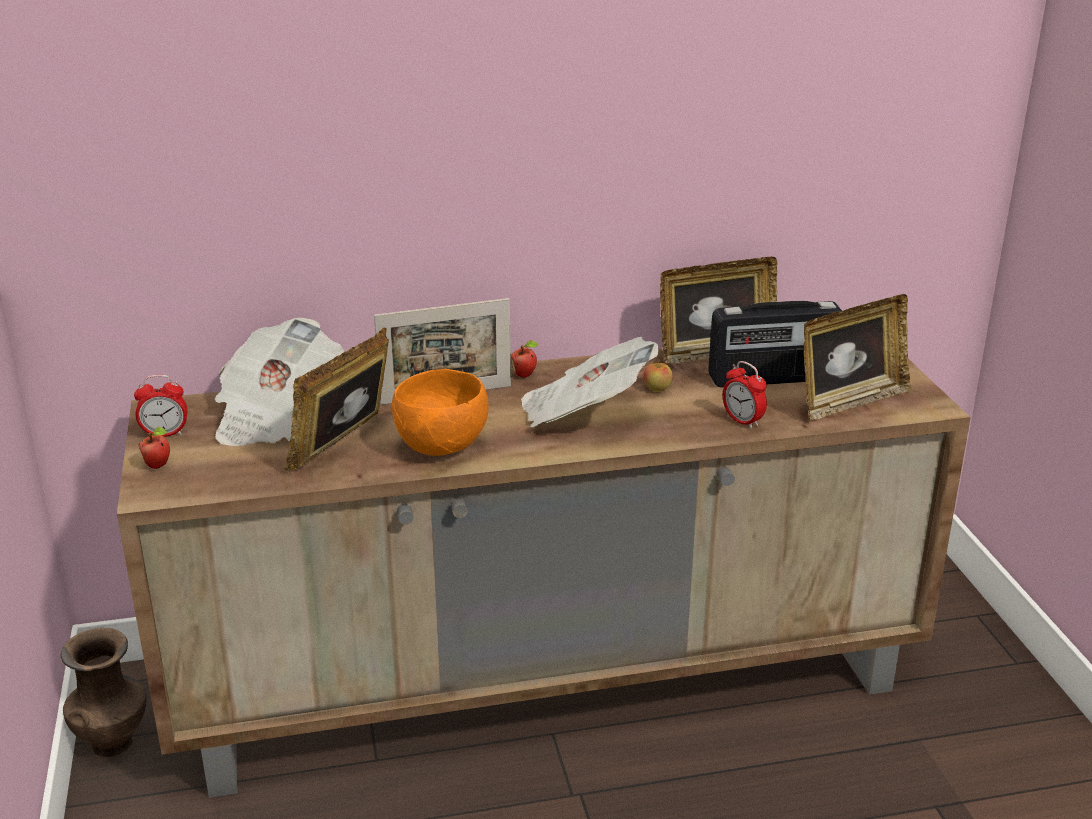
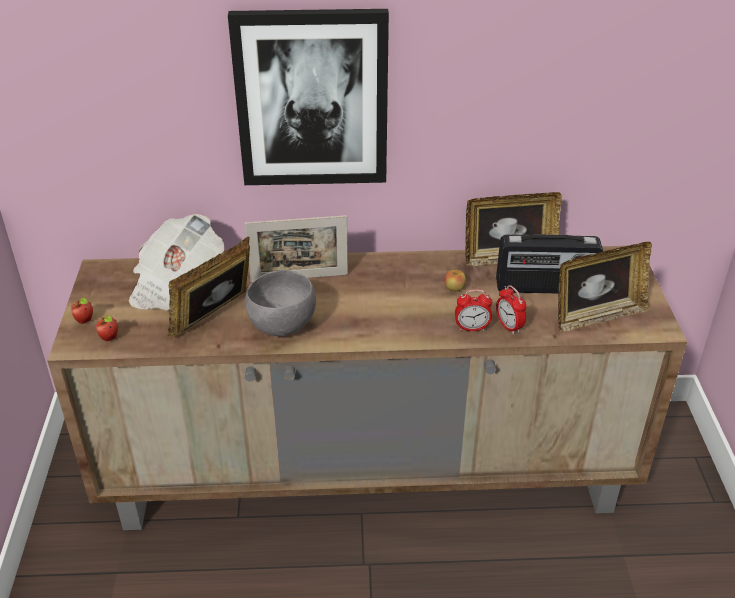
camera: 10 degrees right, 10 degrees up
brown vase [61,628,147,758] -> none
alarm clock [134,375,187,437] -> alarm clock moved to [455,289,492,331]
orange bowl [392,369,489,456] -> grey bowl [245,270,316,336]
apple [511,340,538,378] -> apple moved to [96,315,118,341]
newspaper [521,337,659,428] -> none
none -> picture [228,9,389,185]

